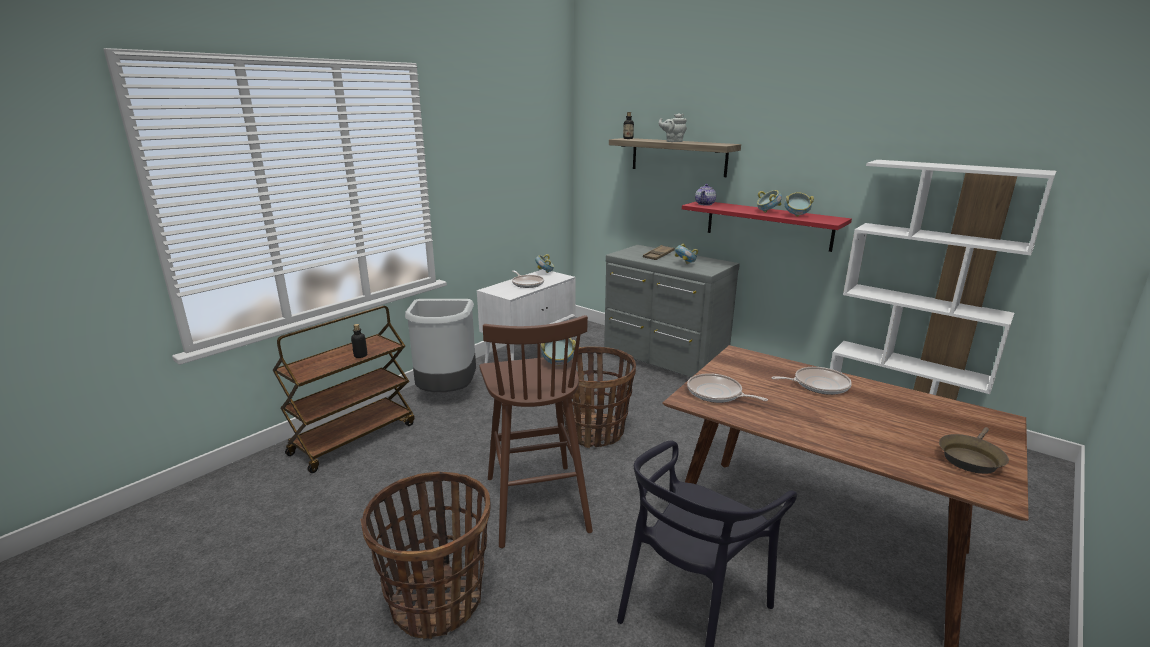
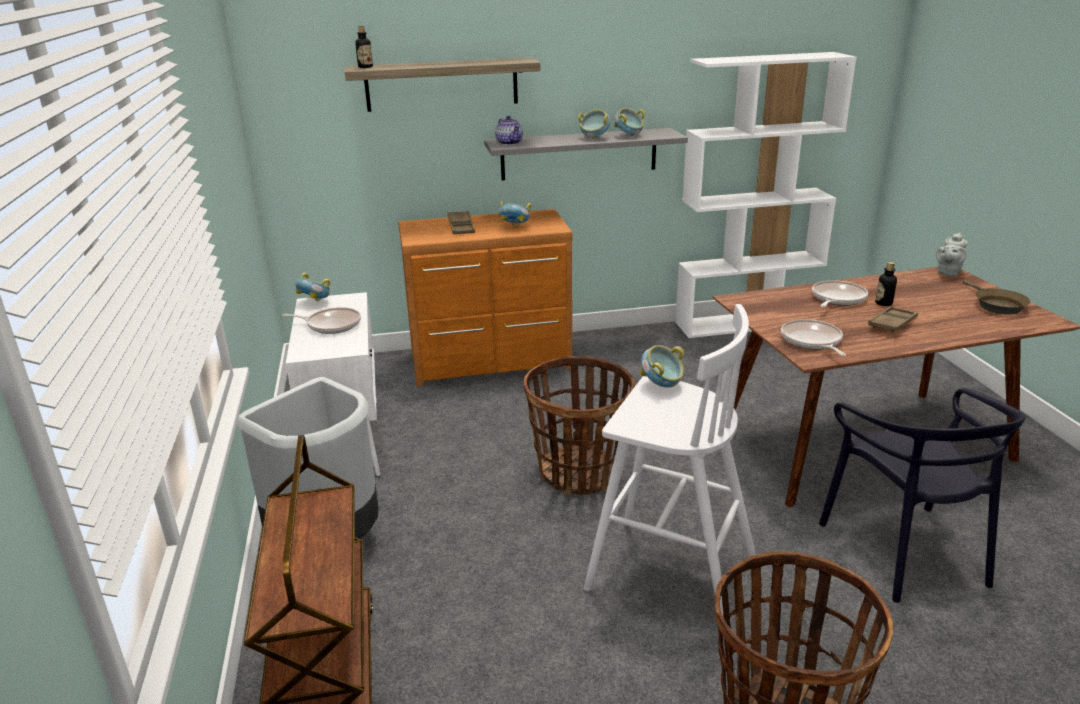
camera: 50 degrees left, 5 degrees up
bottle [351,324,367,358] -> bottle moved to [875,262,897,306]
brown stool [479,315,593,548] -> white stool [584,304,756,615]
grey dresser [604,245,740,377] -> brown dresser [398,209,573,386]
grey teapot [658,113,687,142] -> grey teapot moved to [936,233,967,277]
red shelf [682,202,852,252] -> grey shelf [484,128,688,180]
frying pan [687,373,768,403] -> frying pan turned 90 degrees clockwise [781,319,846,356]
none -> brown tray [868,306,918,333]

